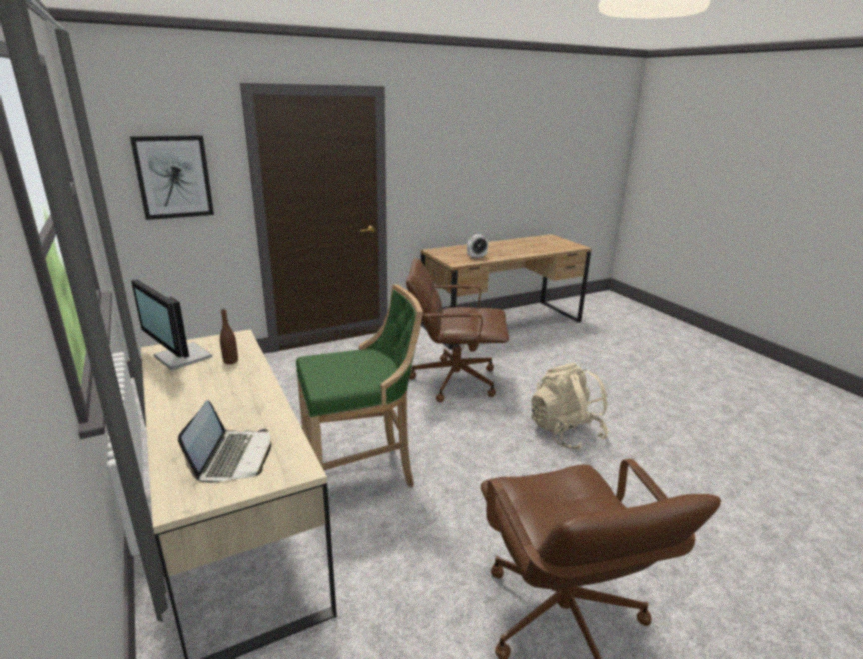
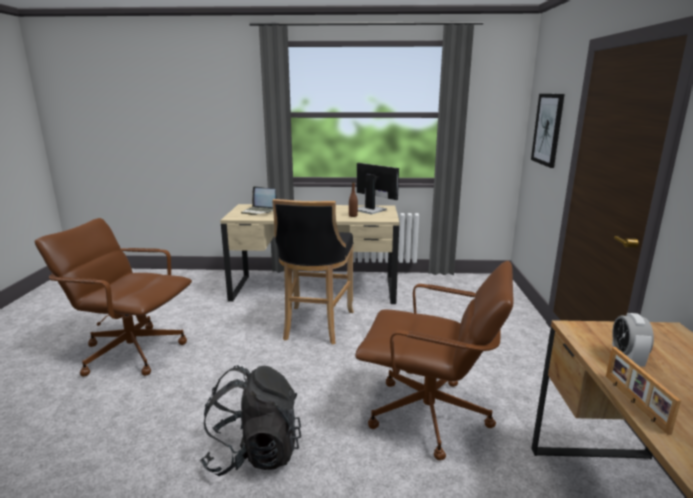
camera: 120 degrees right, 5 degrees down
monitor [131,279,212,371] -> monitor turned 60 degrees clockwise [357,163,399,214]
green stool [296,284,423,487] -> black stool [272,199,354,345]
brown office chair [406,258,509,402] -> brown office chair turned 75 degrees clockwise [355,261,514,460]
beige backpack [531,363,609,450] -> black backpack [200,365,301,476]
none -> picture frame [606,347,681,435]

